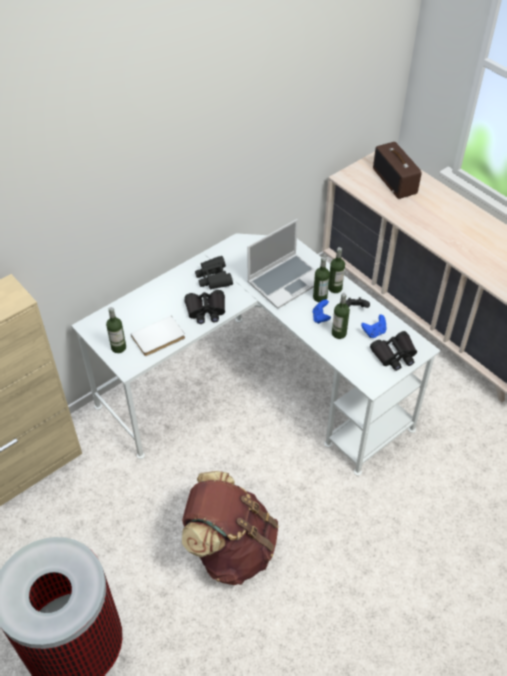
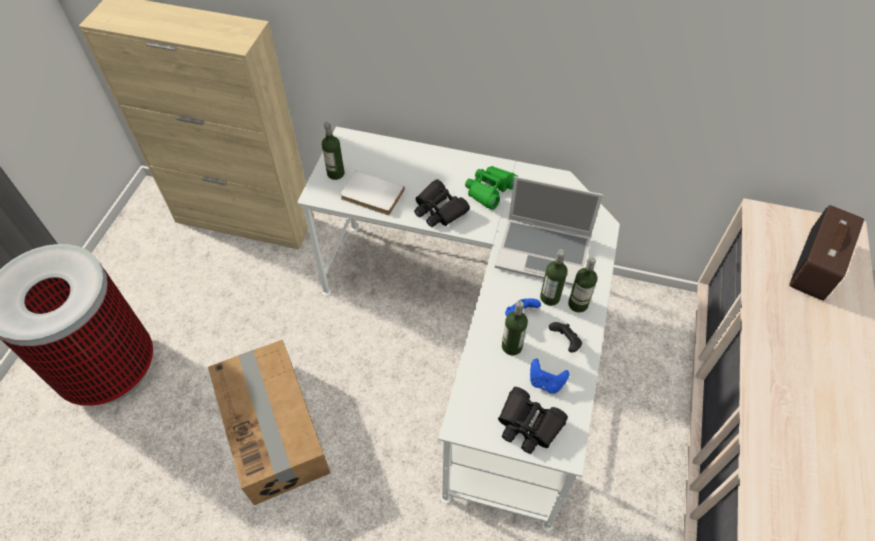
camera: 55 degrees right, 5 degrees up
brown backpack [182,471,279,585] -> cardboard box [208,340,330,505]
black binoculars [195,256,233,290] -> green binoculars [465,166,518,210]

